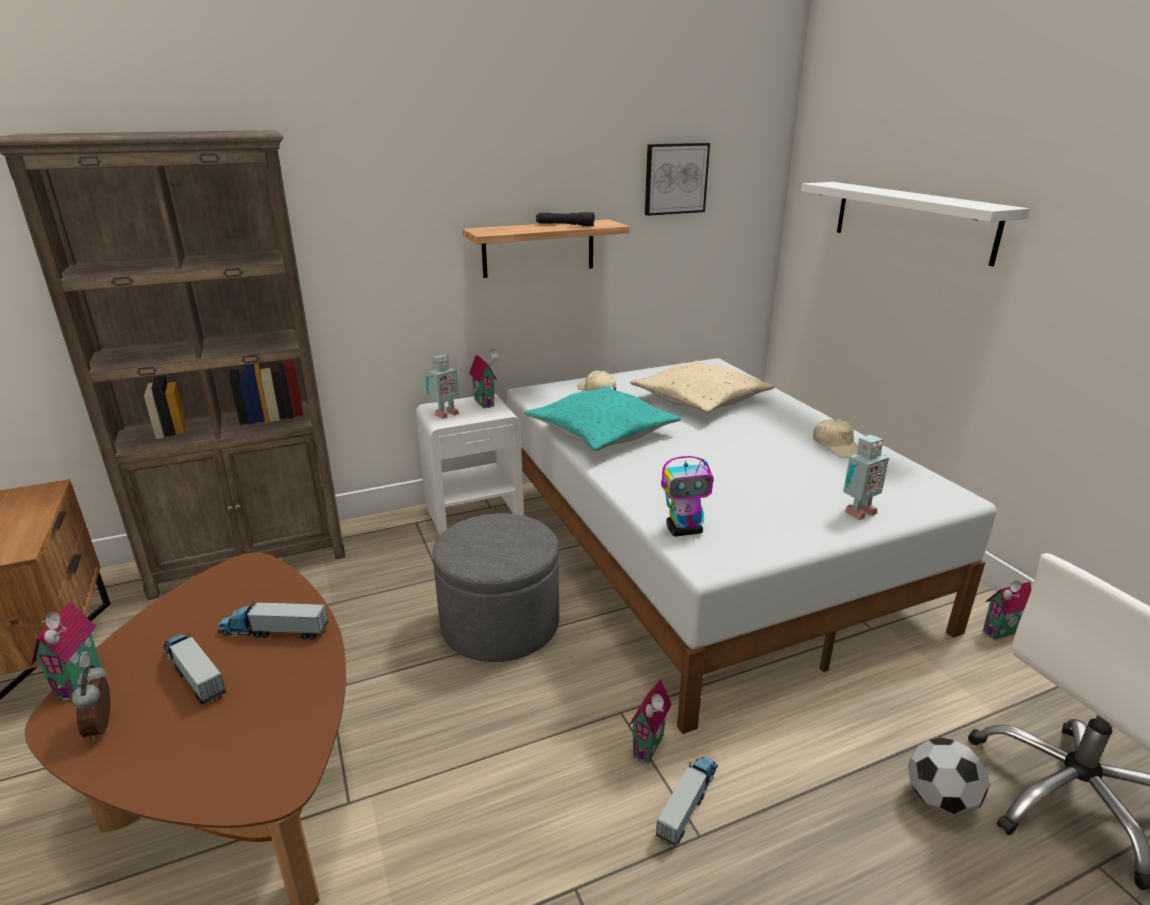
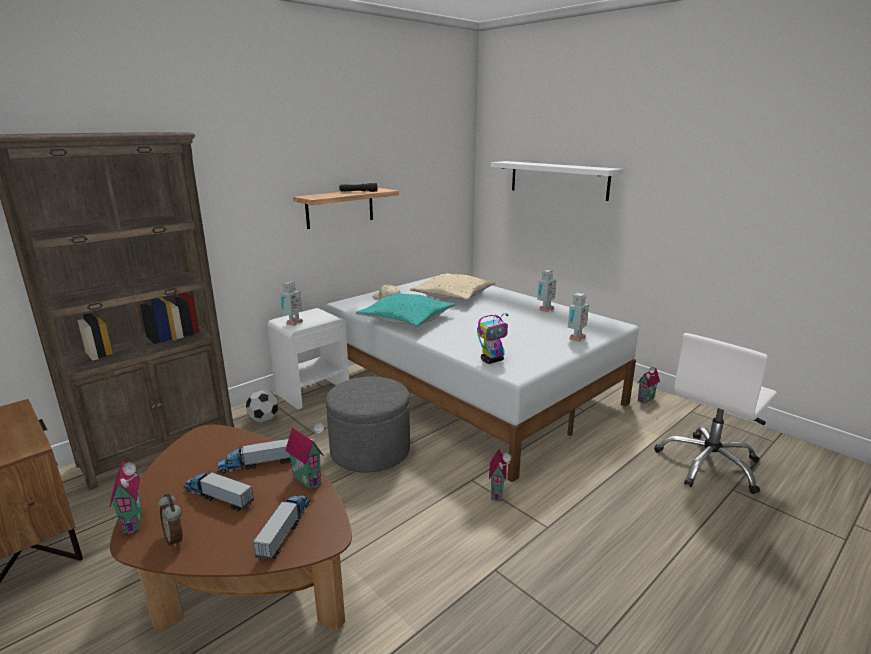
camera: 20 degrees left, 5 degrees down
toy house [469,348,499,408] -> toy house moved to [285,422,324,489]
picture [645,143,710,216] -> none
toy truck [656,757,718,846] -> toy truck moved to [253,495,310,561]
beige cap [813,419,858,458] -> toy robot [537,270,556,312]
football [908,737,990,817] -> football moved to [246,390,279,423]

